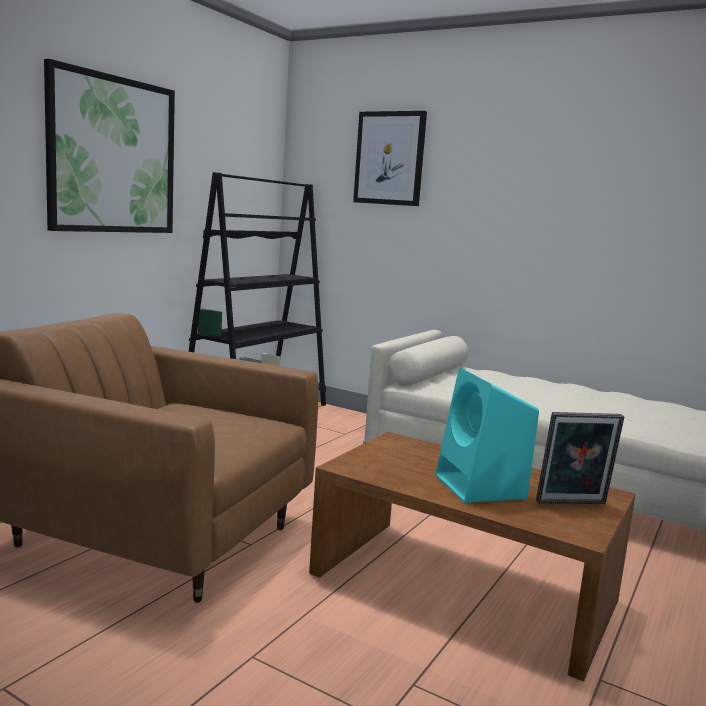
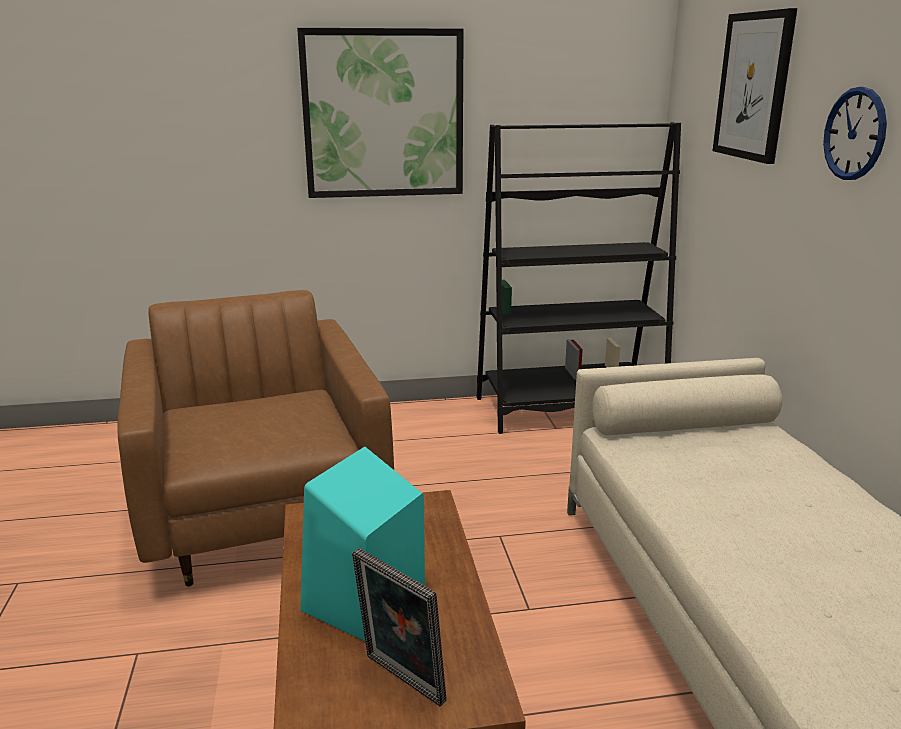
camera: 50 degrees right, 10 degrees up
none -> wall clock [823,87,887,180]

